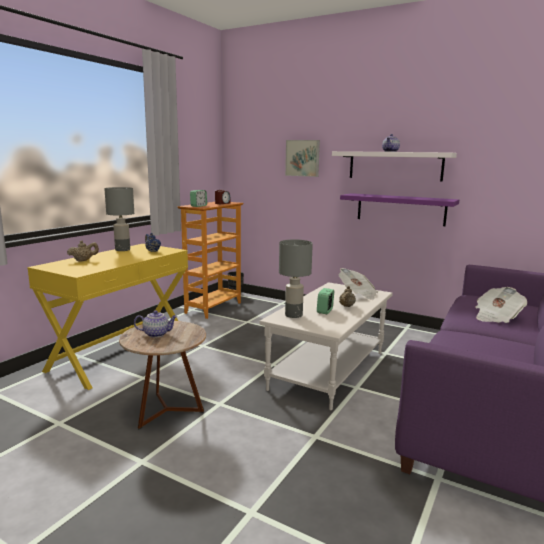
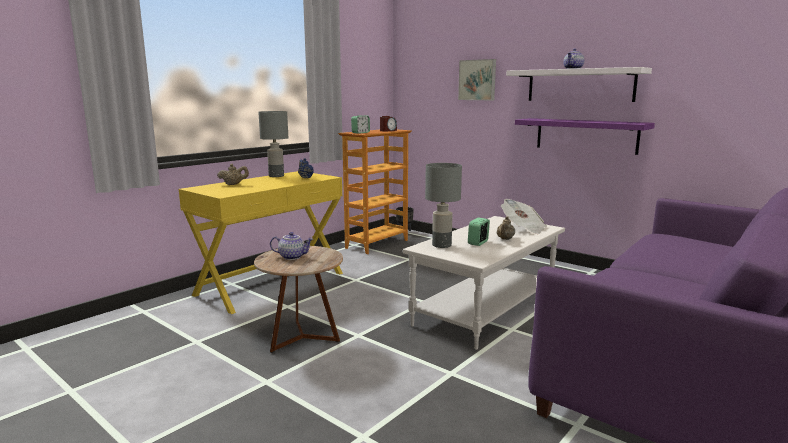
camera: 10 degrees right, 0 degrees up
newspaper [475,287,528,323] -> none

